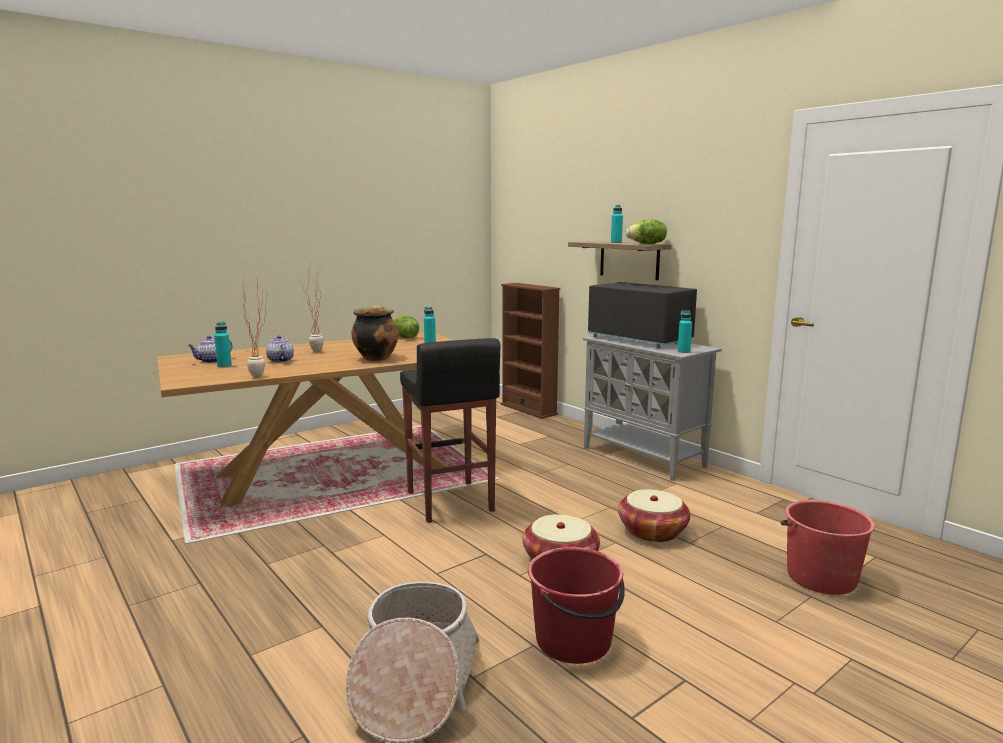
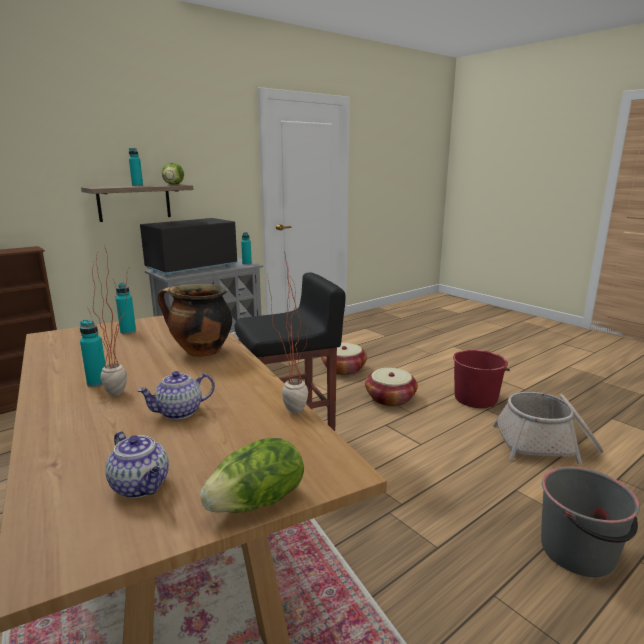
camera: 90 degrees left, 5 degrees up
turquoise bottle [214,321,232,368] -> turquoise bottle moved to [80,320,106,387]
lettuce [394,316,419,338] -> lettuce moved to [200,438,304,513]
red bucket [781,500,875,595] -> none
none -> grey bucket [541,466,640,577]

